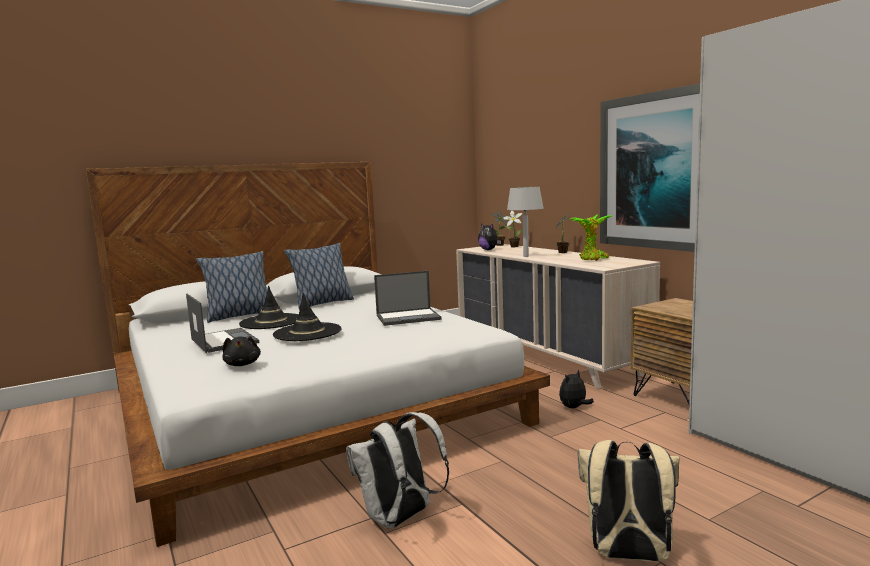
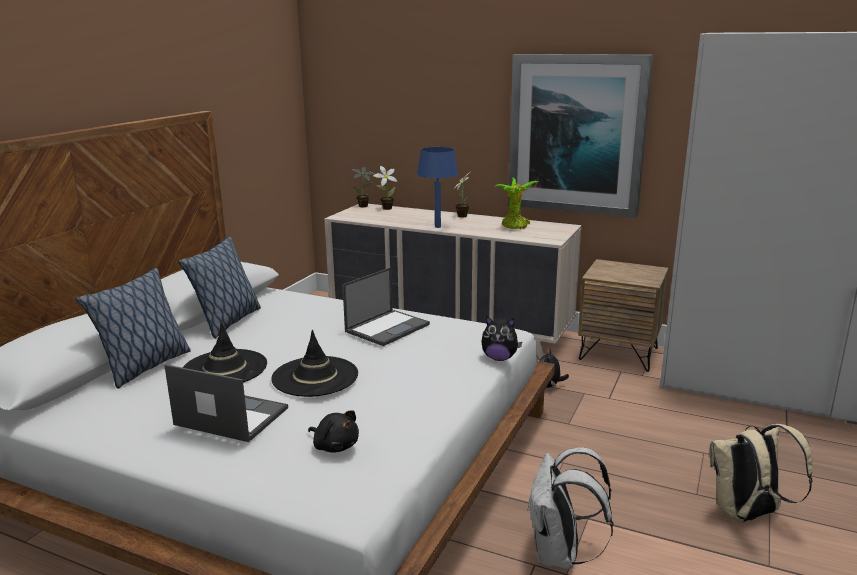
camera: 35 degrees left, 10 degrees up
plush toy [478,223,501,250] -> plush toy moved to [481,316,522,361]
grey table lamp [507,187,544,257] -> blue table lamp [417,147,458,228]

